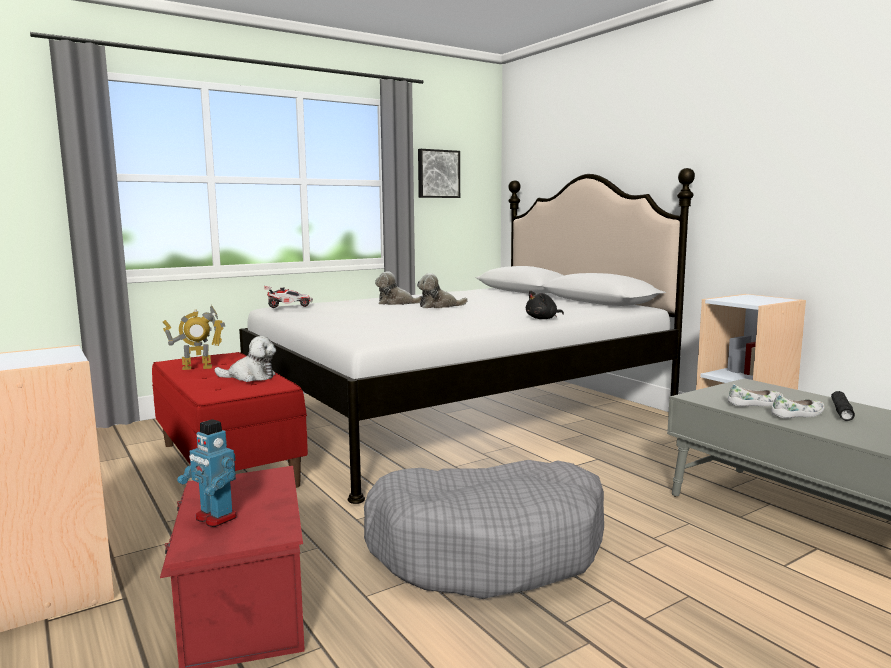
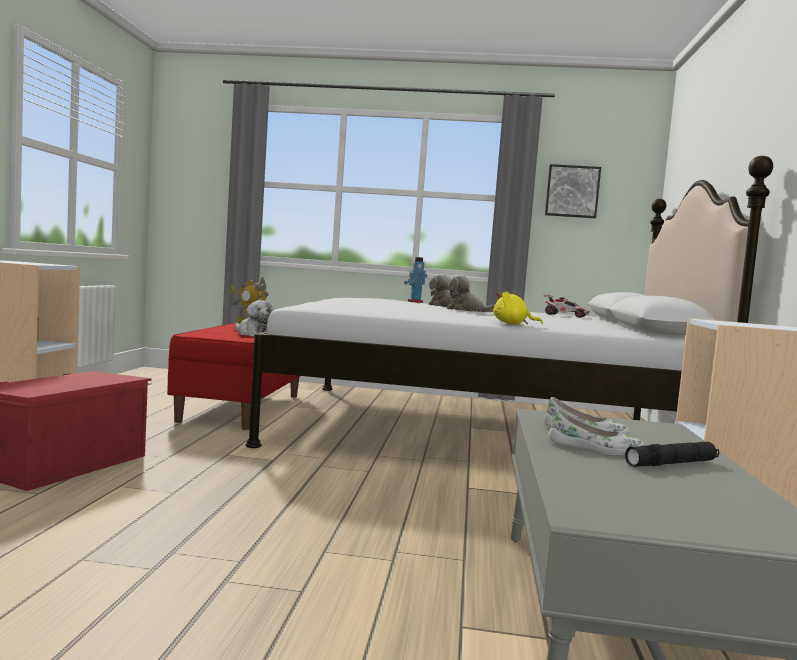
camera: 40 degrees right, 5 degrees down
toy robot [177,419,237,527] -> toy robot moved to [404,257,427,303]
toy car [264,286,313,308] -> toy car moved to [544,295,590,318]
grey dog bed [364,460,604,599] -> none
black plush toy [526,291,564,319] -> yellow plush toy [493,291,543,325]

